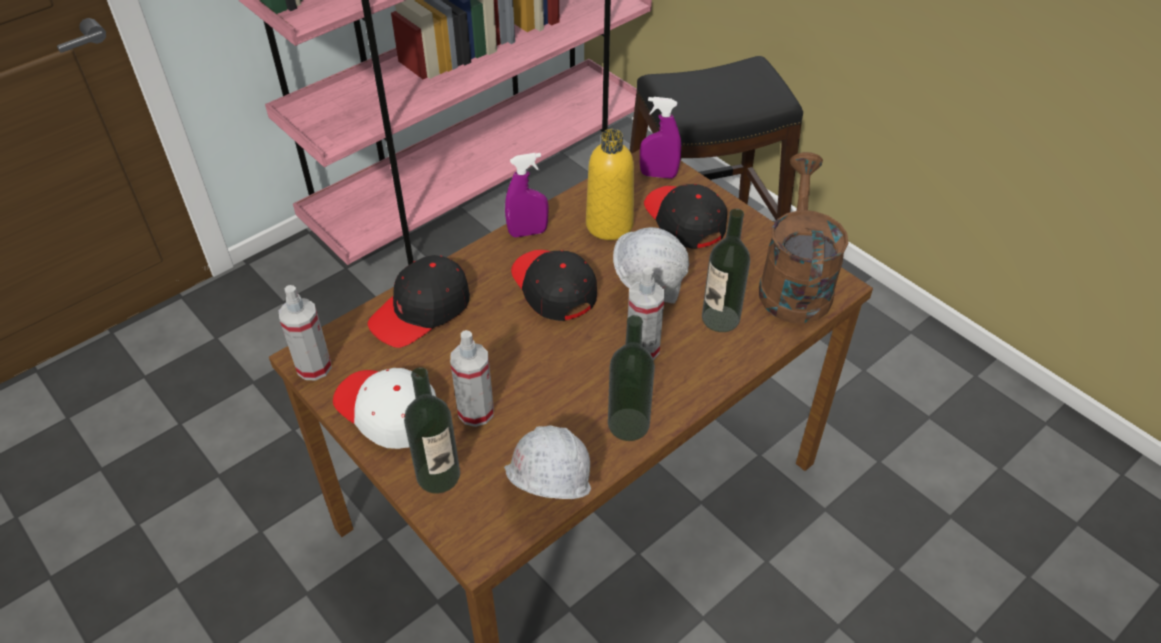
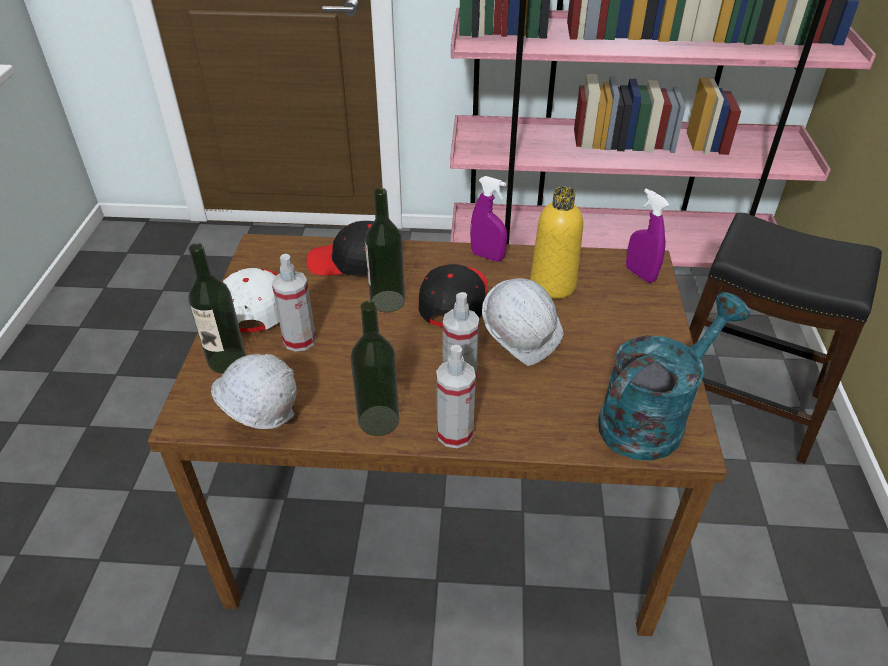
camera: 45 degrees right, 5 degrees down
spray bottle [279,285,332,380] -> spray bottle moved to [436,345,476,448]
black cap [644,184,727,249] -> none
bottle [702,209,750,332] -> bottle moved to [365,188,405,312]
brown watering can [759,152,849,324] -> turquoise watering can [598,292,750,461]

